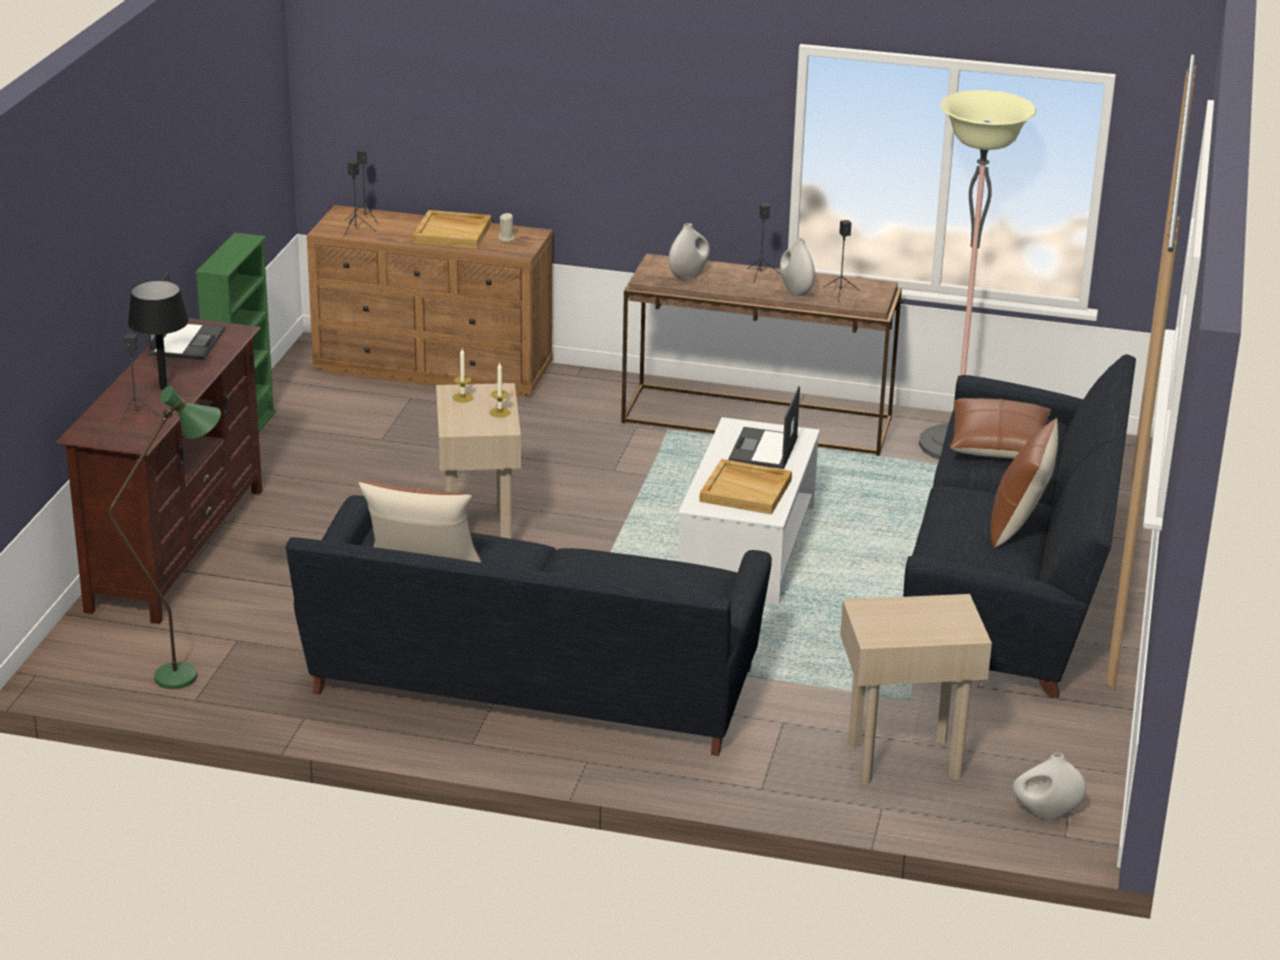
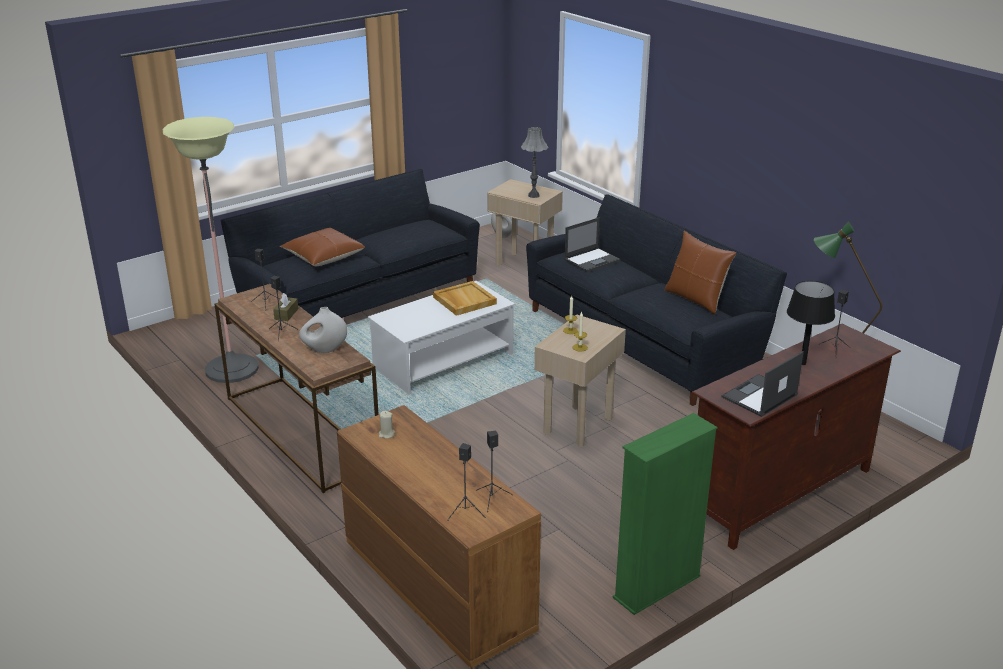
camera: 140 degrees left, 0 degrees up
beige tray [413,210,491,249] -> none
laptop [728,386,800,469] -> laptop moved to [564,217,620,272]
white vase [780,238,815,296] -> brown tissue box [273,293,298,321]
brown pillow [990,418,1058,548] -> none
none -> grey table lamp [521,127,548,198]

